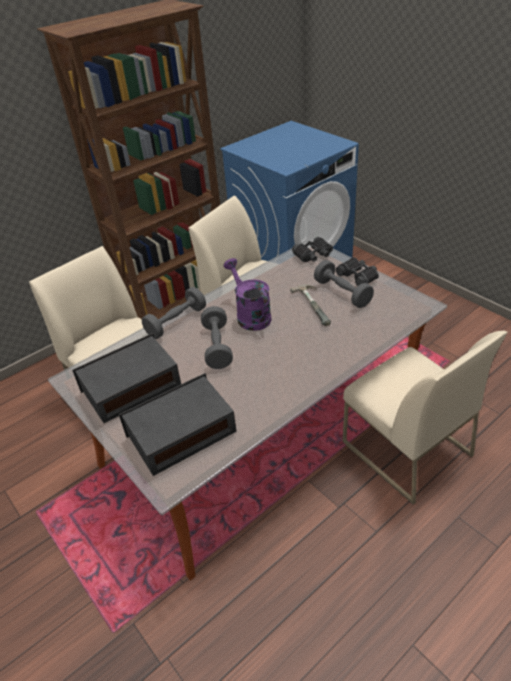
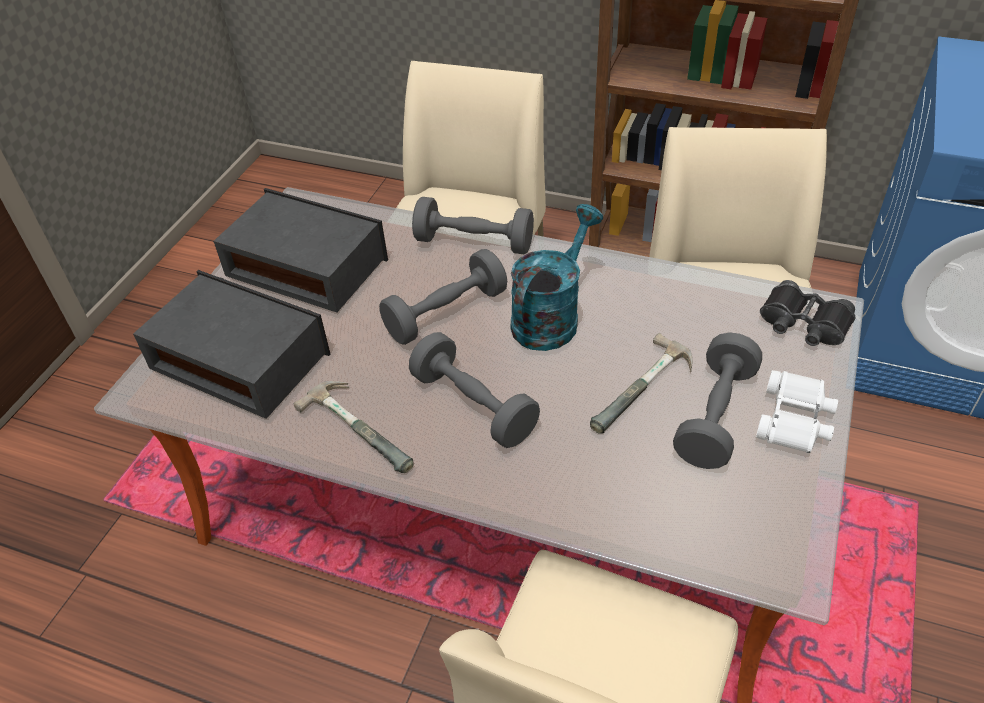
camera: 60 degrees right, 5 degrees up
purple watering can [223,258,272,331] -> turquoise watering can [511,204,603,351]
black binoculars [336,257,379,286] -> white binoculars [756,370,838,453]
none -> hammer [294,381,413,473]
none -> grey dumbbell [409,332,540,448]

